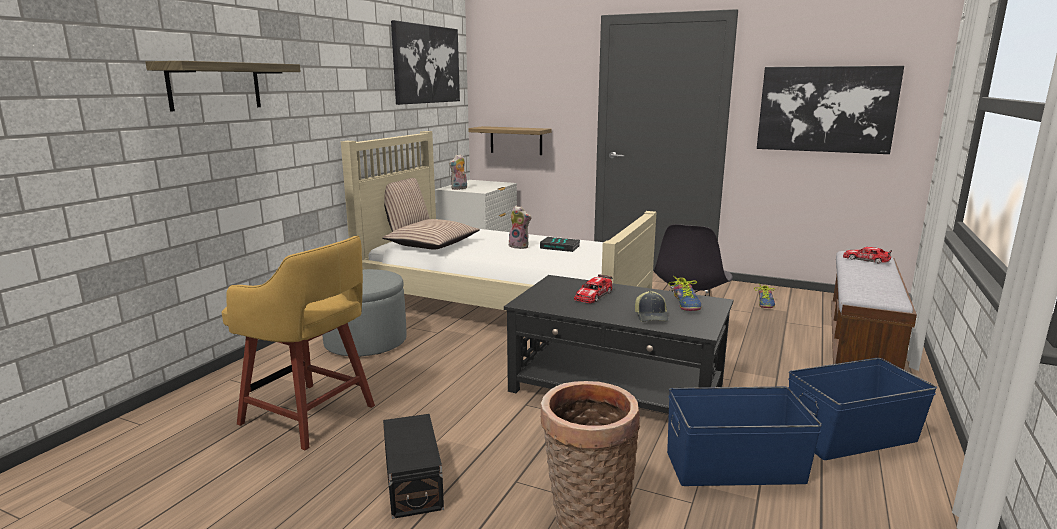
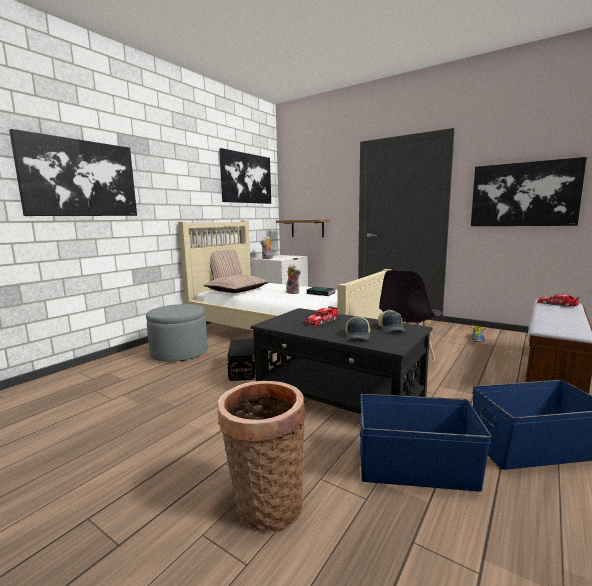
camera: 10 degrees right, 5 degrees down
shelf [146,61,301,111] -> picture [9,129,137,216]
yellow stool [222,236,375,450] -> none
black storage box [383,414,444,519] -> black storage box moved to [227,339,255,381]
shoe [668,275,701,311] -> cap [378,310,406,332]

